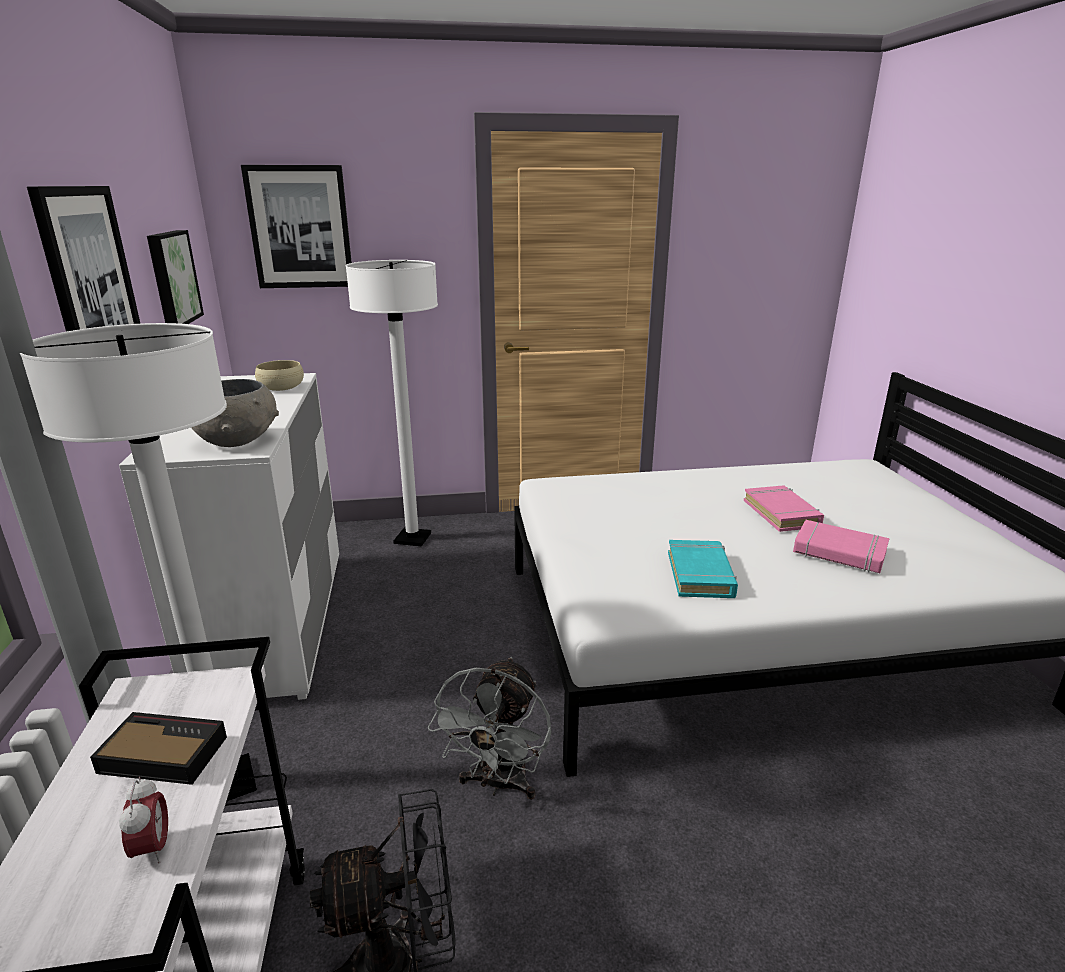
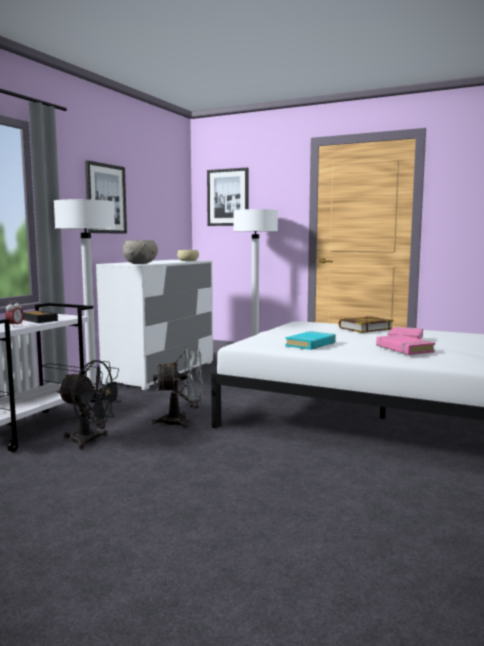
camera: 35 degrees right, 15 degrees down
picture [147,230,204,324] -> none
grey fan [428,657,552,800] -> grey fan turned 150 degrees counterclockwise [152,348,203,429]
none -> book [338,316,394,333]

